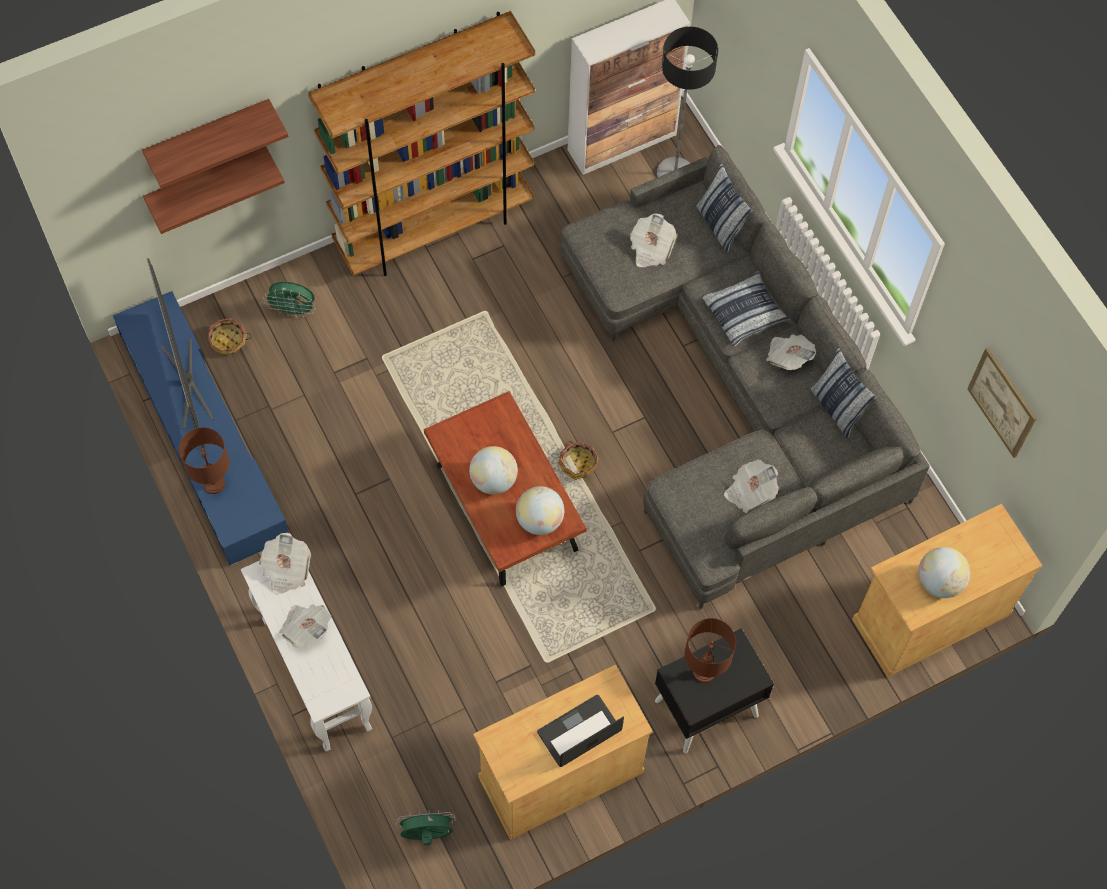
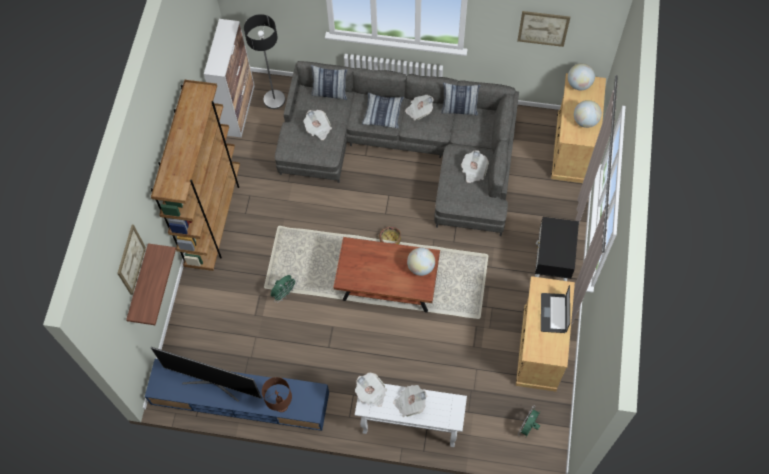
camera: 50 degrees left, 0 degrees up
shelf [142,99,288,189] -> picture [117,225,146,295]
basket [208,318,252,355] -> none
green fan [263,282,316,318] -> green fan moved to [271,275,298,303]
globe [469,446,518,495] -> globe moved to [568,63,595,90]
brown table lamp [685,618,736,683] -> none

